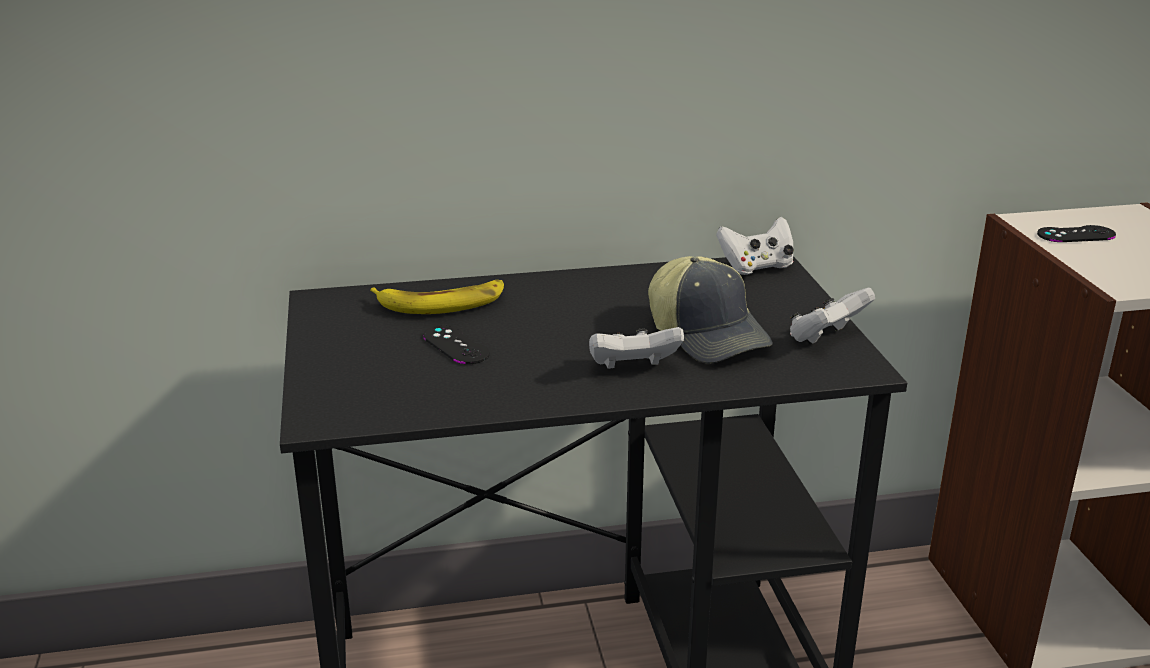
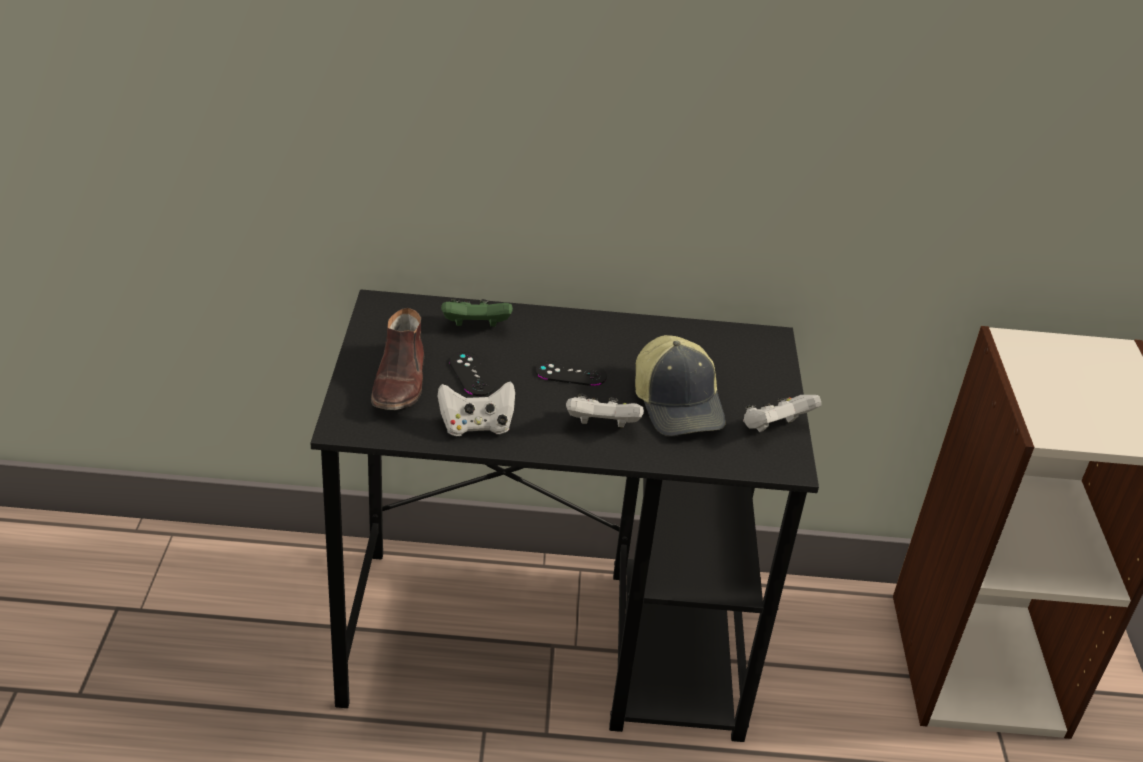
camera: 10 degrees right, 10 degrees up
banana [370,280,504,314] -> green game controller [441,299,513,327]
white game controller [716,217,794,275] -> white game controller moved to [438,382,515,436]
black game controller [1037,225,1116,242] -> black game controller moved to [535,360,607,386]
none -> brown shoe [371,308,424,410]

